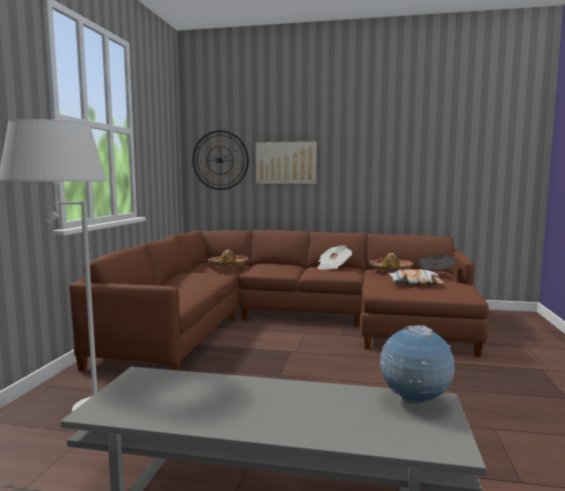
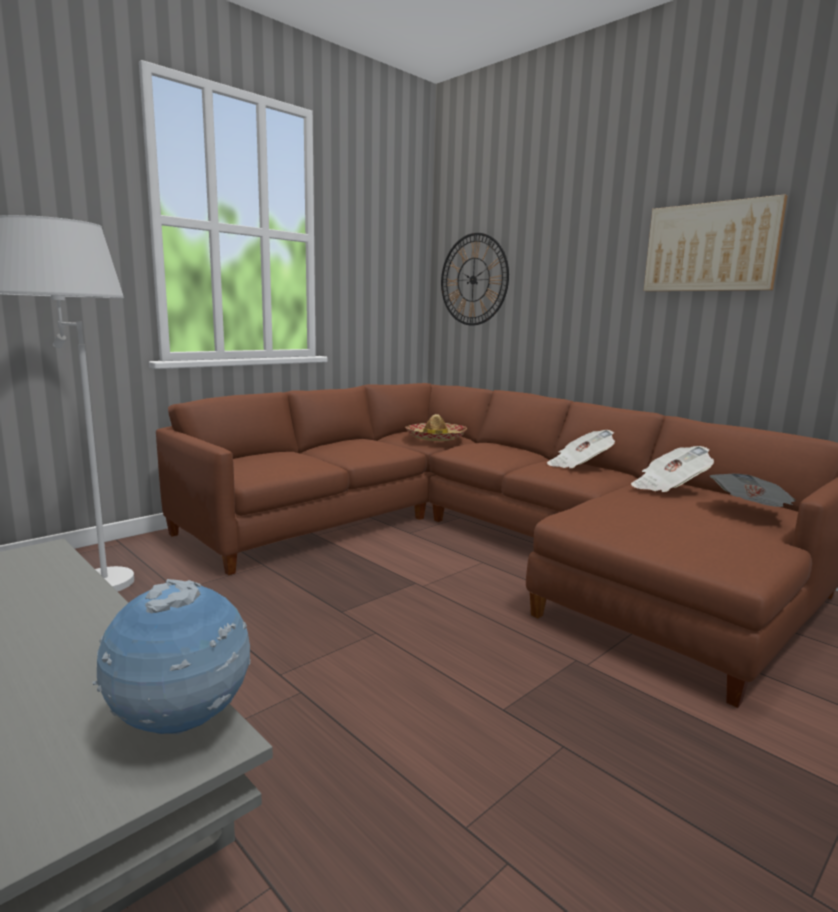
camera: 35 degrees right, 5 degrees up
picture [255,141,317,184] -> picture moved to [644,194,787,291]
hat [369,253,414,272] -> newspaper [631,446,714,492]
pillow [388,269,445,285] -> none

